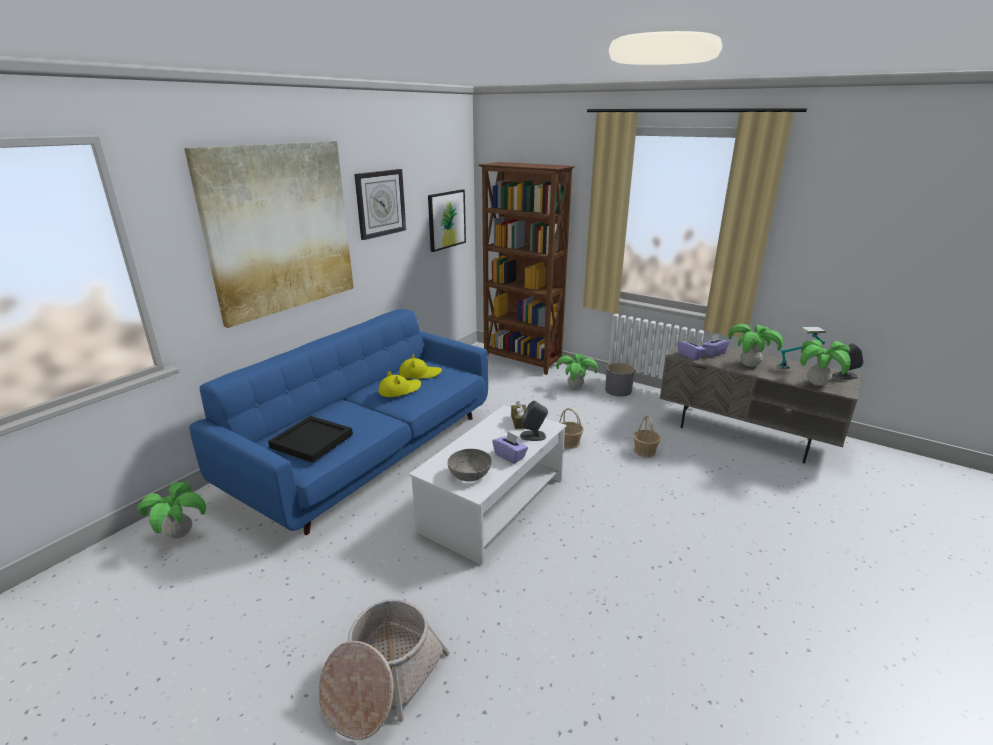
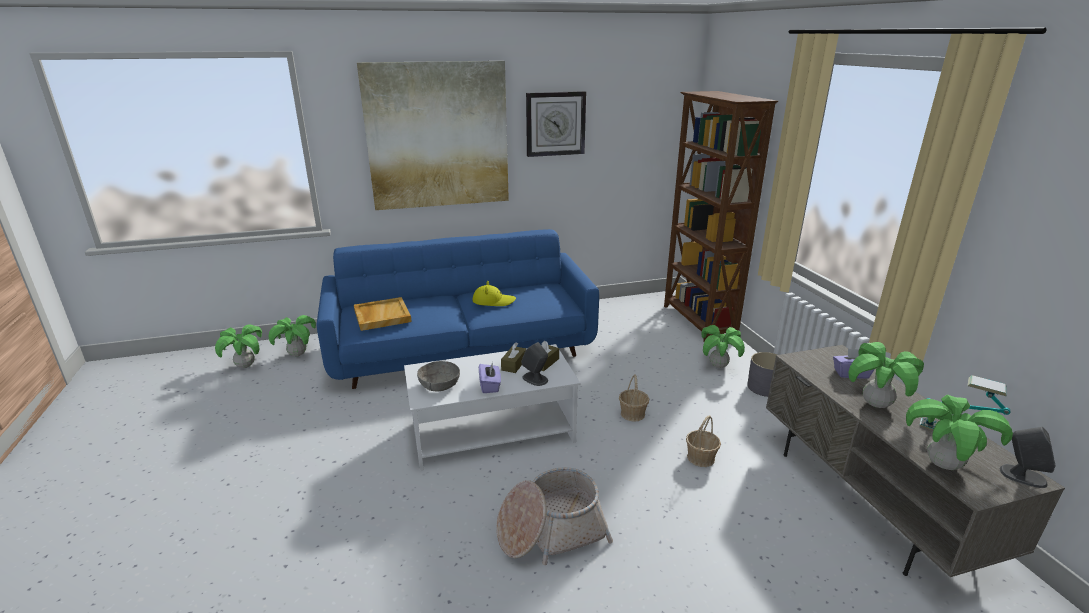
camera: 40 degrees right, 0 degrees up
black tray [268,416,353,463] -> beige tray [354,297,412,331]
basket [318,599,449,740] -> basket moved to [496,467,613,565]
yellow hat [399,354,442,378] -> none
picture [428,190,466,252] -> none
purple tissue box [678,336,706,360] -> none
none -> potted plant [215,325,262,368]
none -> brown tissue box [501,342,526,373]

